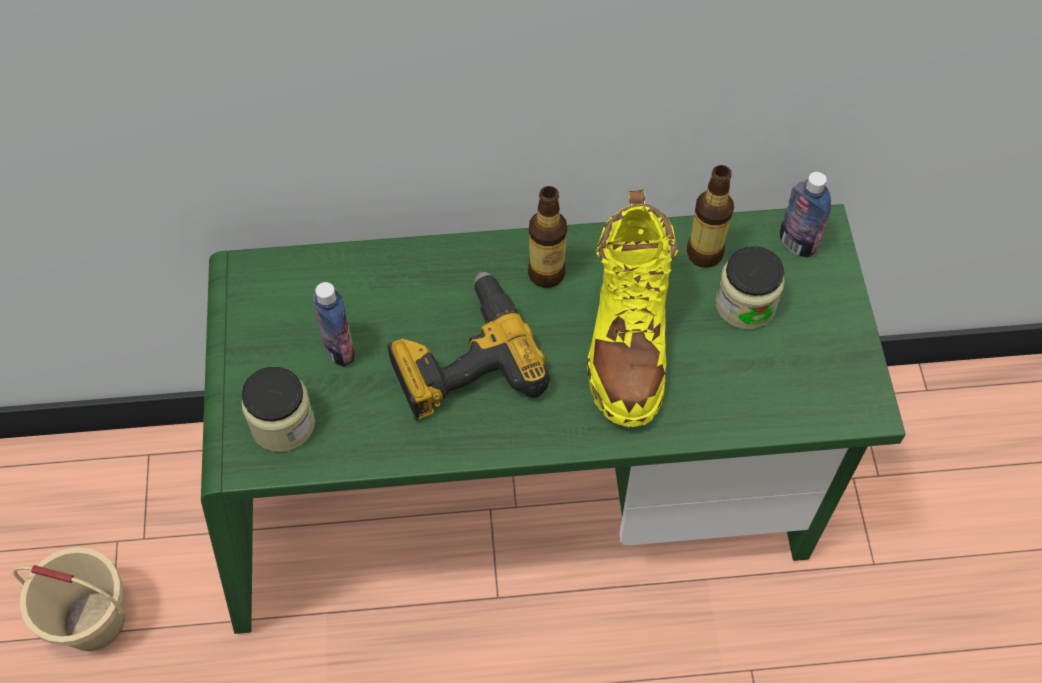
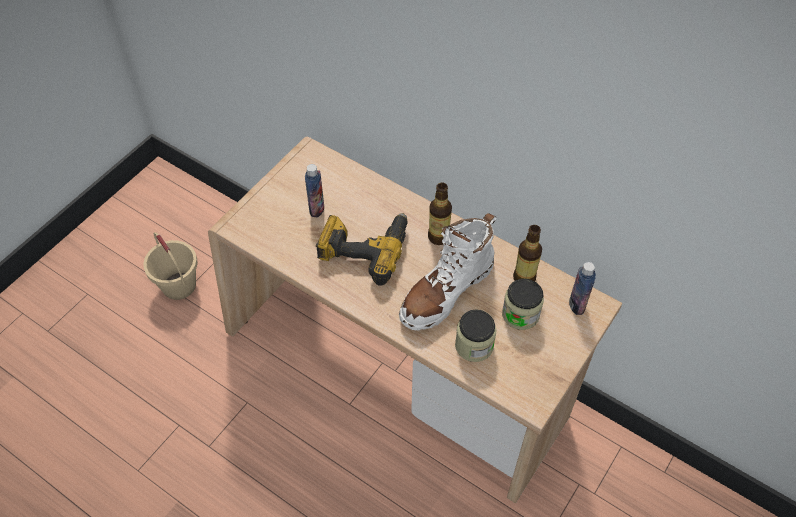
camera: 40 degrees right, 5 degrees down
green desk [201,204,905,634] -> beige desk [208,137,622,503]
jar [241,366,315,452] -> jar moved to [455,309,496,362]
yellow boot [587,189,679,427] -> white boot [399,213,497,331]

